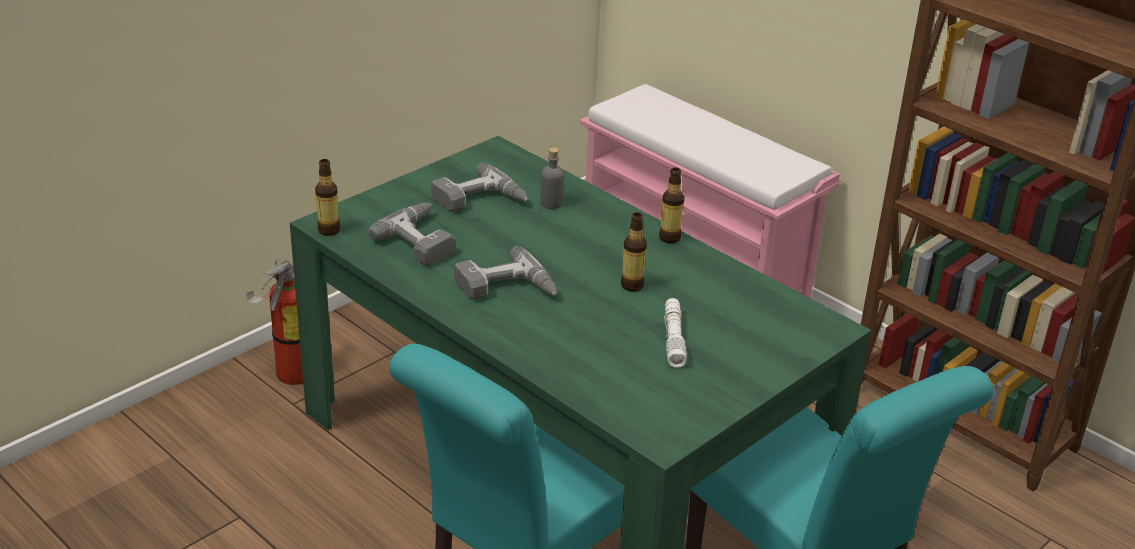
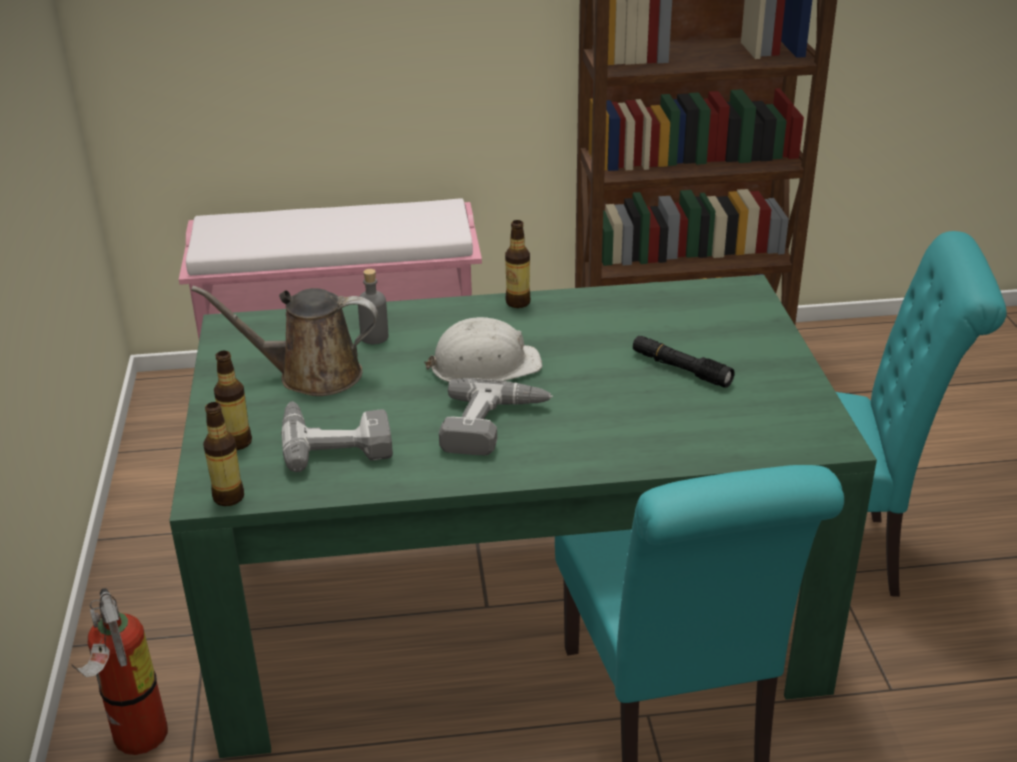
camera: 50 degrees left, 0 degrees up
power drill [431,163,528,212] -> brown watering can [191,286,378,396]
bottle [621,212,647,292] -> bottle moved to [214,351,252,450]
white flashlight [664,298,687,368] -> black flashlight [633,336,735,388]
none -> white hard hat [424,317,542,382]

